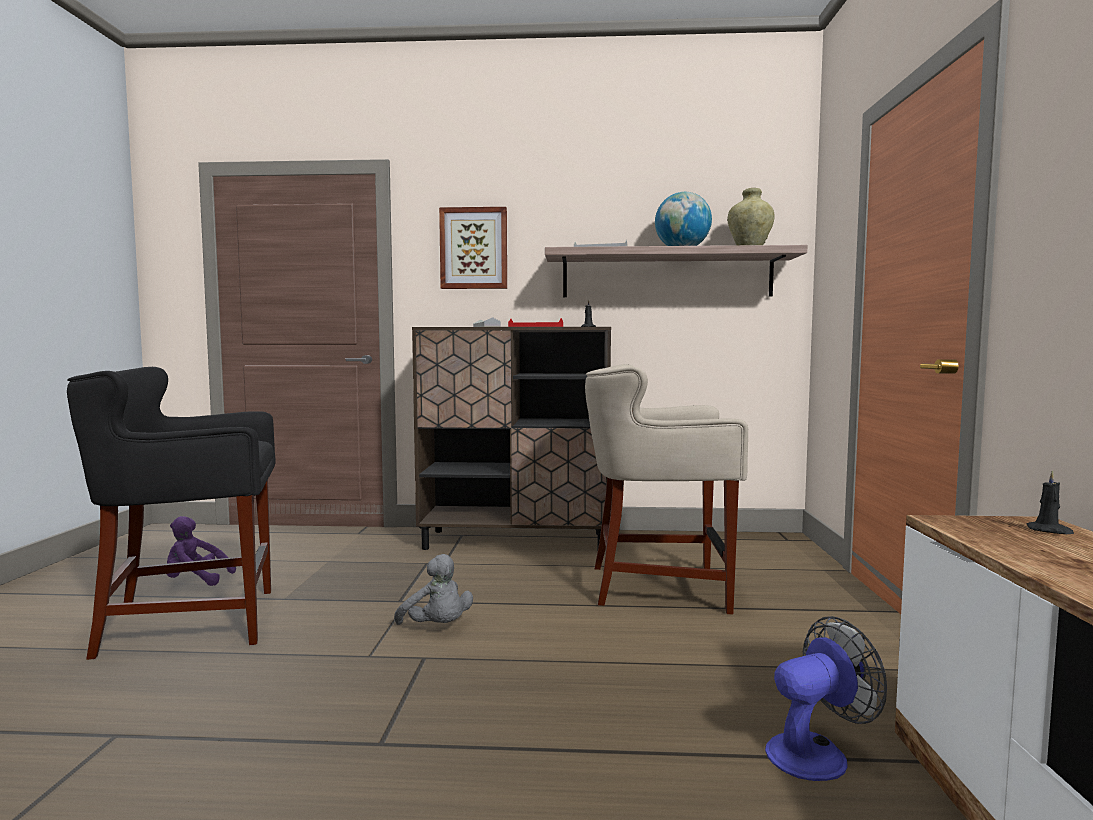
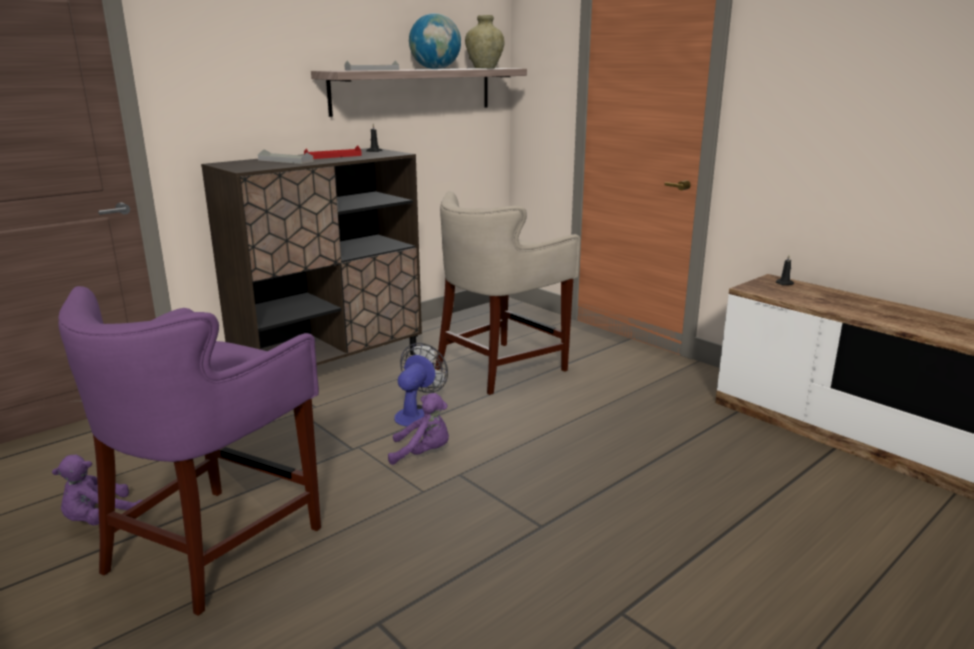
camera: 45 degrees left, 15 degrees up
black stool [67,367,276,660] -> purple stool [58,286,321,616]
grey plush toy [394,554,473,625] -> purple plush toy [388,393,449,465]
picture [439,207,507,289] -> none
fan [765,616,887,781] -> fan moved to [394,343,448,427]

